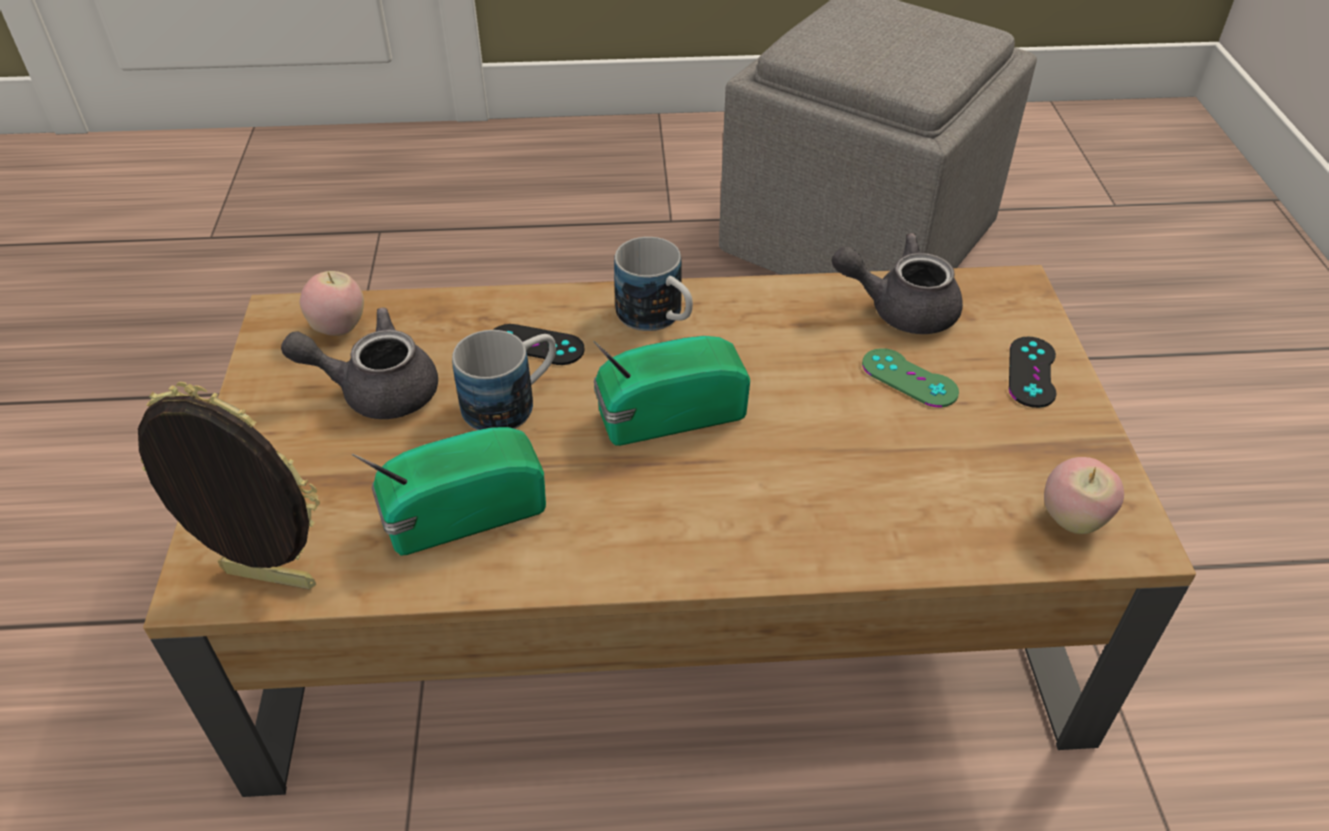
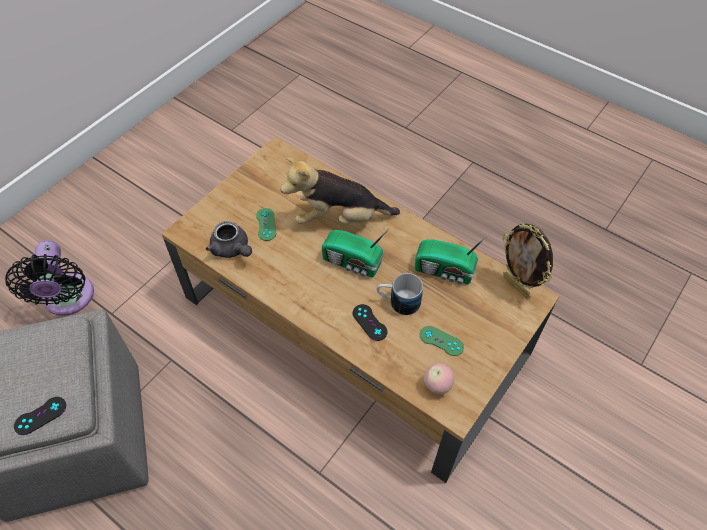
camera: 140 degrees left, 10 degrees up
grey teapot [281,308,438,419] -> green game controller [420,326,464,356]
mug [614,237,693,331] -> none
black game controller [1009,337,1056,408] -> black game controller moved to [14,397,66,435]
apple [1044,457,1124,534] -> none
none -> black fan [5,240,94,316]
none -> plush toy [280,157,400,224]

